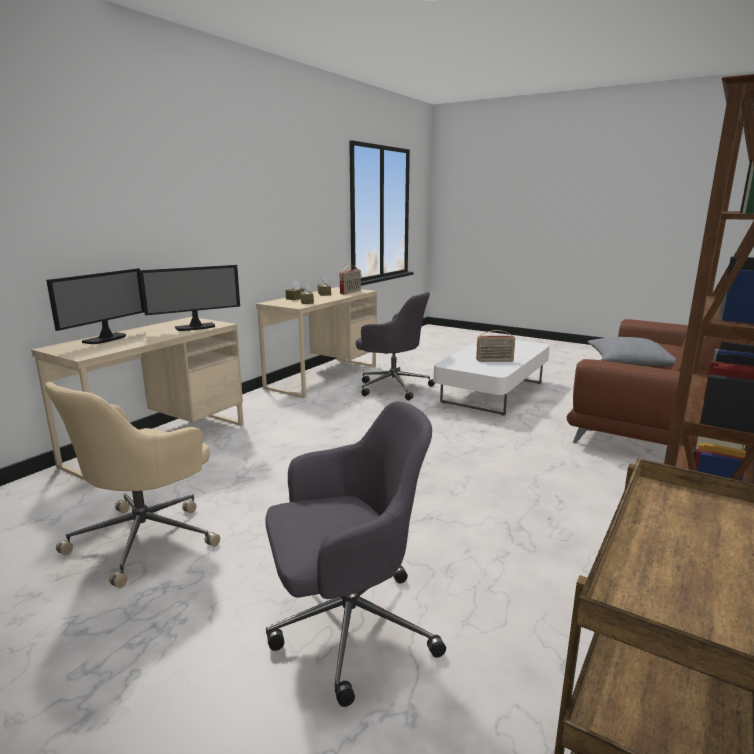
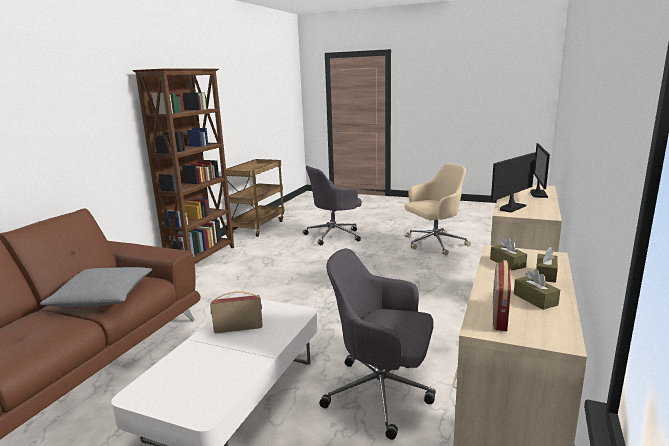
camera: 170 degrees right, 0 degrees up
beige office chair [45,382,220,588] -> beige office chair turned 45 degrees clockwise [405,164,471,255]

